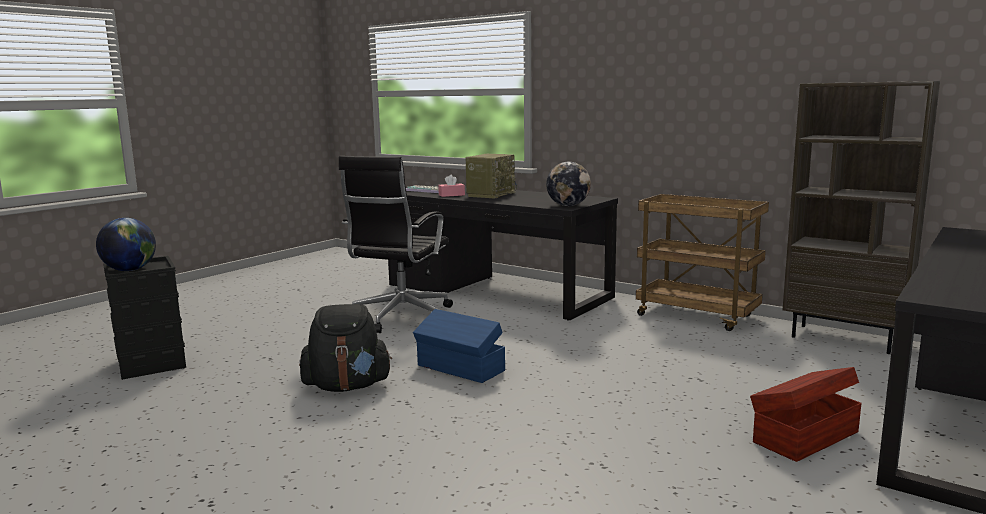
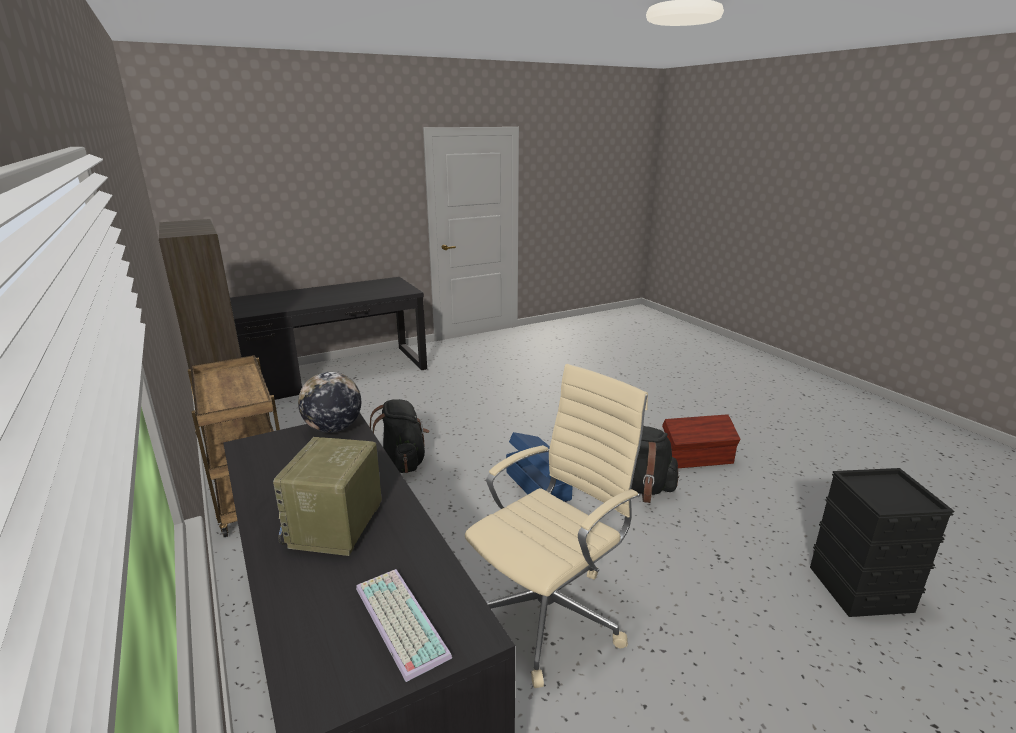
camera: 155 degrees left, 10 degrees up
globe [96,218,156,271] -> none
black office chair [339,156,453,333] -> beige office chair [465,364,648,688]
pink tissue box [438,175,465,197] -> none
radio [465,154,517,198] -> radio turned 45 degrees counterclockwise [273,437,382,556]
brown storage box [750,367,861,462] -> brown storage box moved to [662,414,741,468]
none -> black backpack [370,399,429,473]

